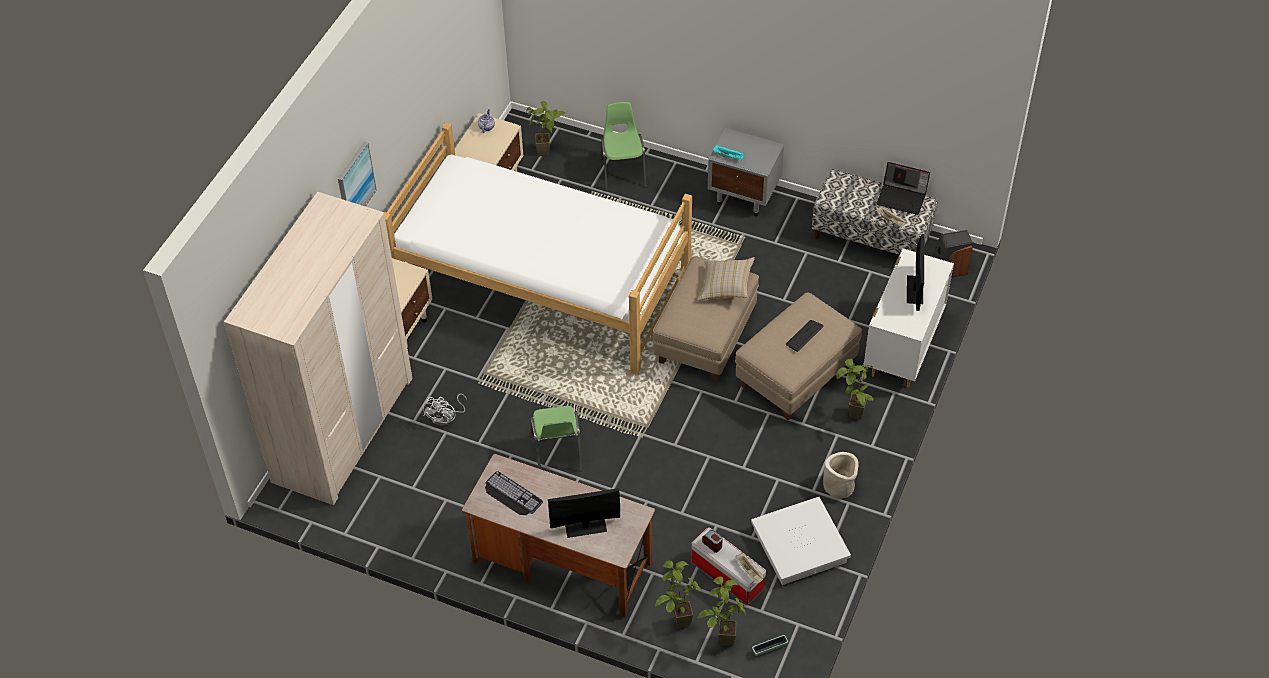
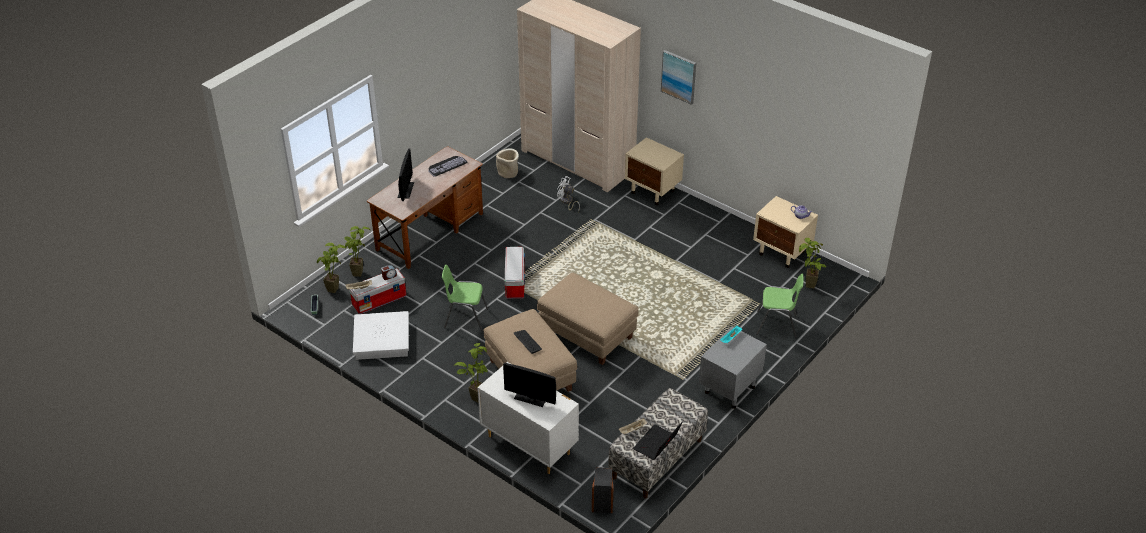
camera: 105 degrees right, 10 degrees down
bed [384,123,692,375] -> none
green chair [531,406,583,472] -> green chair moved to [442,265,488,332]
beige pillow [698,257,755,301] -> none
beige planter [823,452,859,499] -> beige planter moved to [496,149,519,178]
none -> storage box [505,247,525,299]

